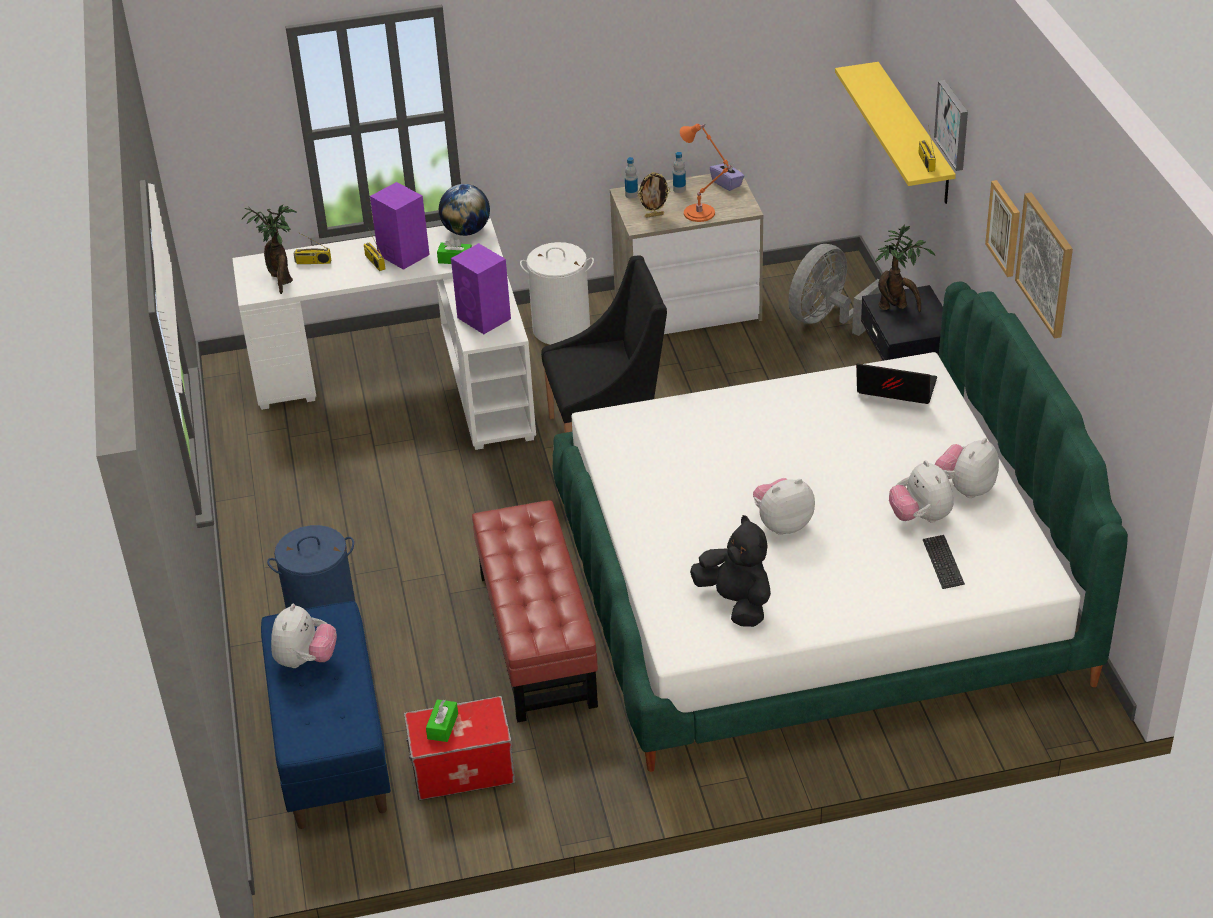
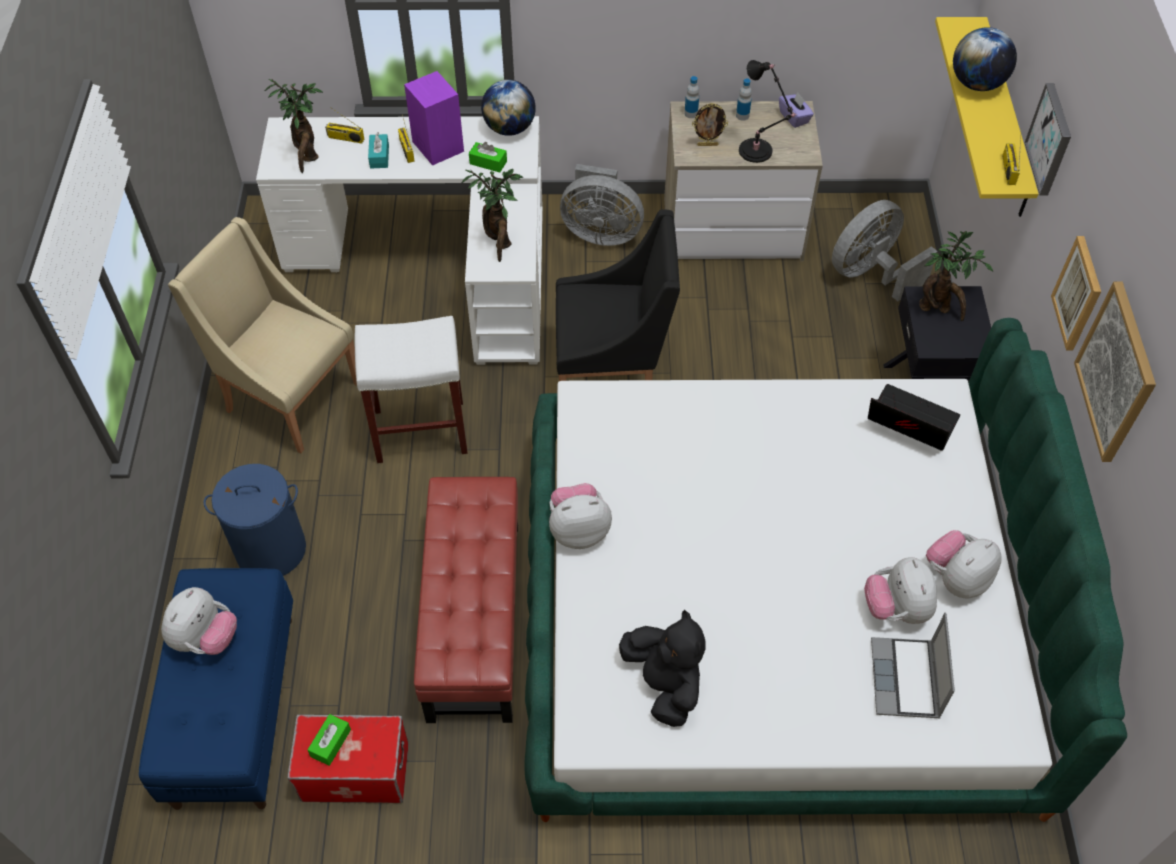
camera: 10 degrees right, 15 degrees up
purple speaker [451,243,511,334] -> potted plant [461,169,523,262]
white laundry basket [520,242,594,345] -> grey fan [560,164,644,246]
orange table lamp [680,124,733,222] -> black table lamp [739,60,797,163]
plush toy [753,478,815,535] -> plush toy moved to [549,483,612,549]
keyboard [923,535,965,589] -> laptop [871,613,955,718]
none -> beige armchair [168,217,357,453]
none -> white stool [354,316,468,463]
none -> turquoise tissue box [368,132,389,169]
none -> globe [953,27,1017,91]

